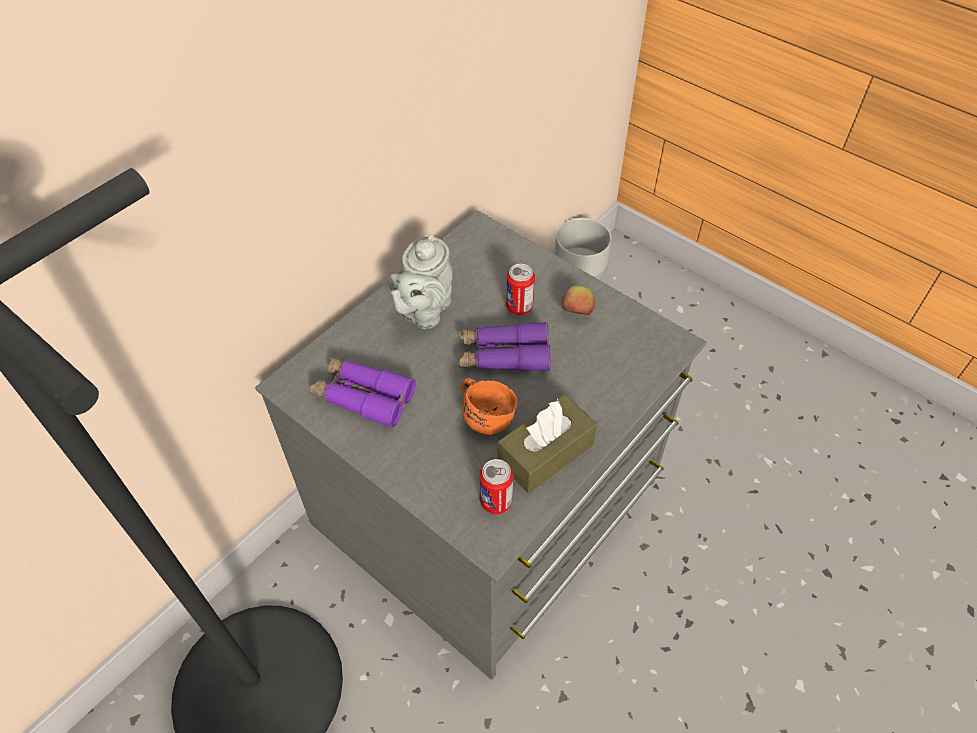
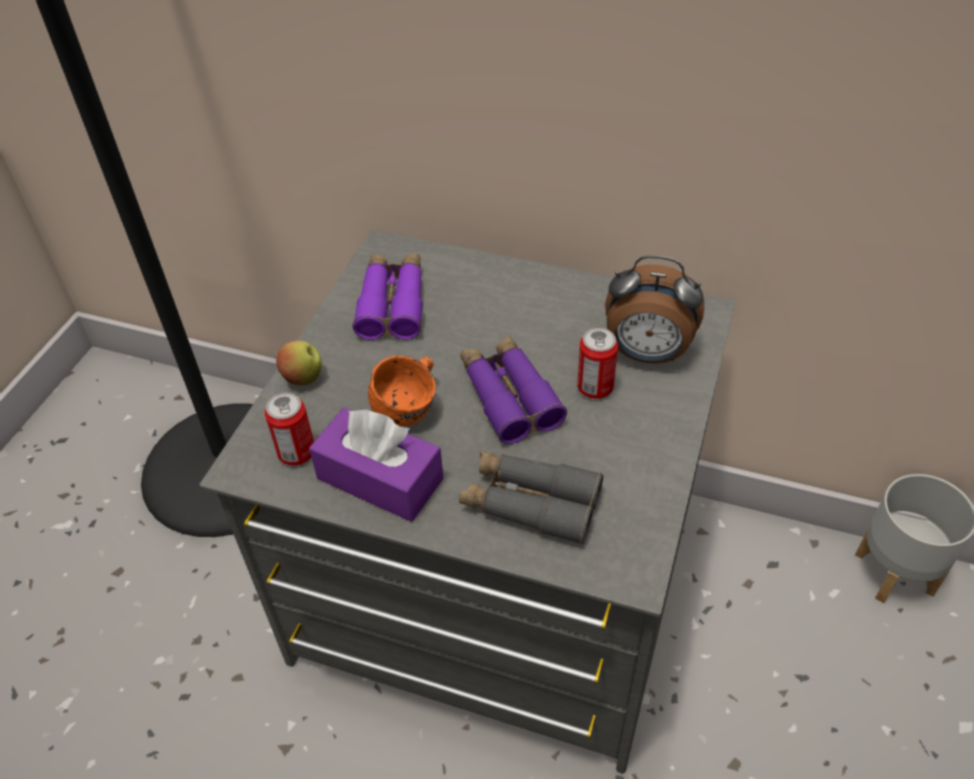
camera: 70 degrees right, 5 degrees down
grey teapot [388,234,453,329] -> none
brown tissue box [498,394,597,493] -> purple tissue box [309,407,444,522]
apple [562,285,595,315] -> apple moved to [276,340,322,385]
none -> grey binoculars [459,451,603,545]
none -> alarm clock [605,255,704,363]

